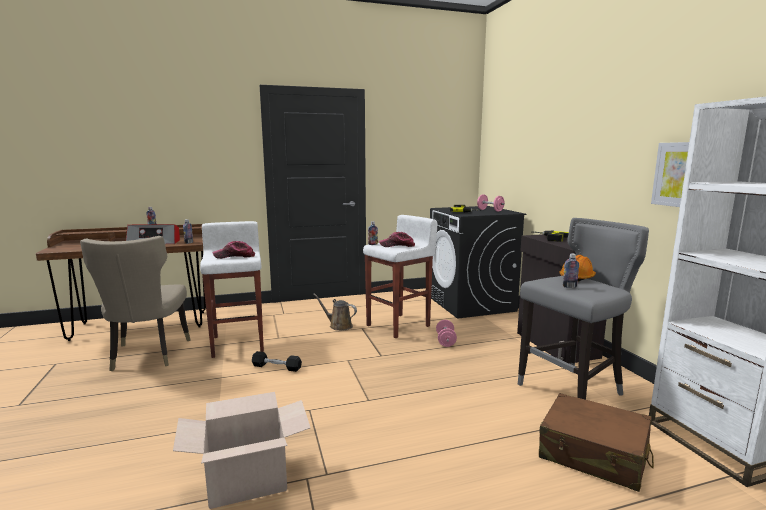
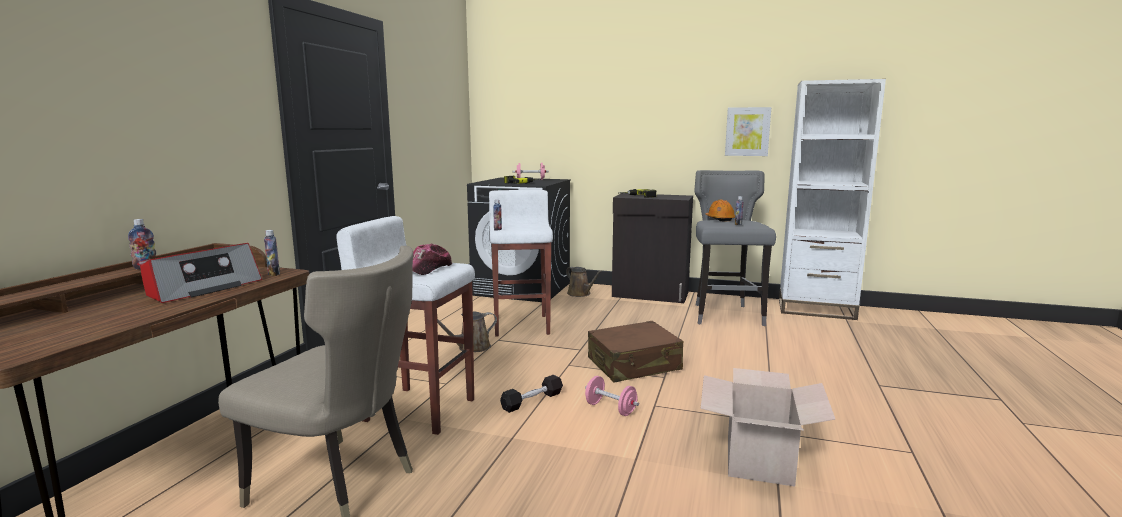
camera: 55 degrees left, 0 degrees up
cap [379,232,415,247] -> none
pink dumbbell [436,320,457,347] -> pink dumbbell moved to [585,376,639,416]
brown suitcase [539,393,654,492] -> brown suitcase moved to [588,321,683,383]
none -> brown watering can [566,267,602,297]

